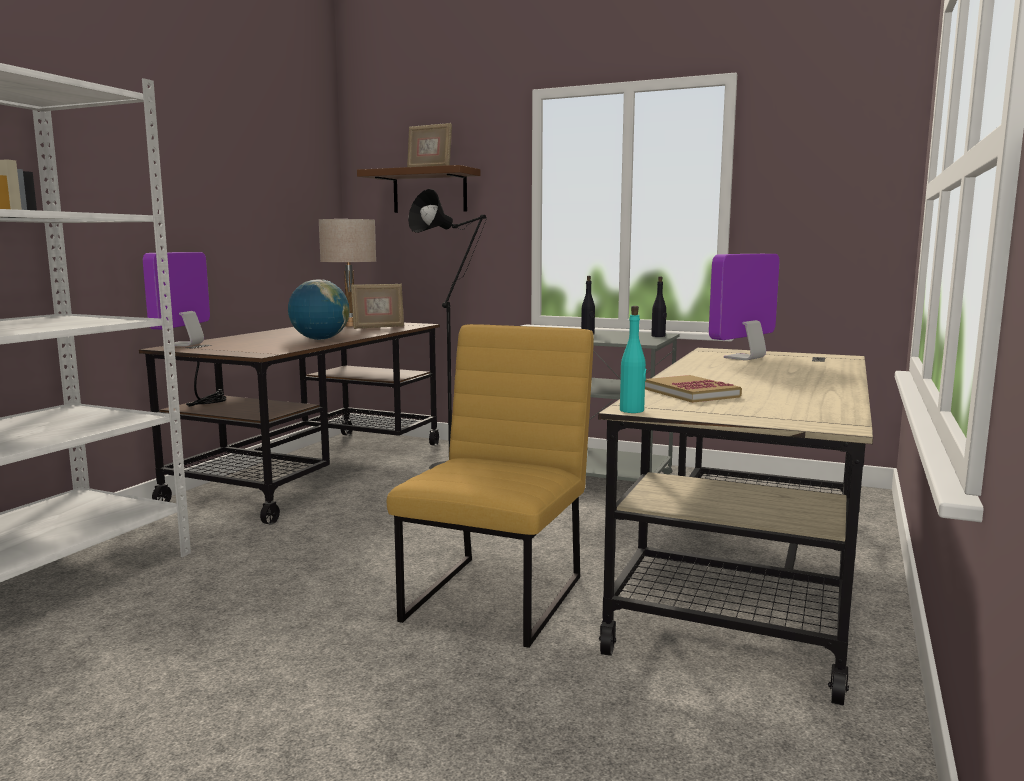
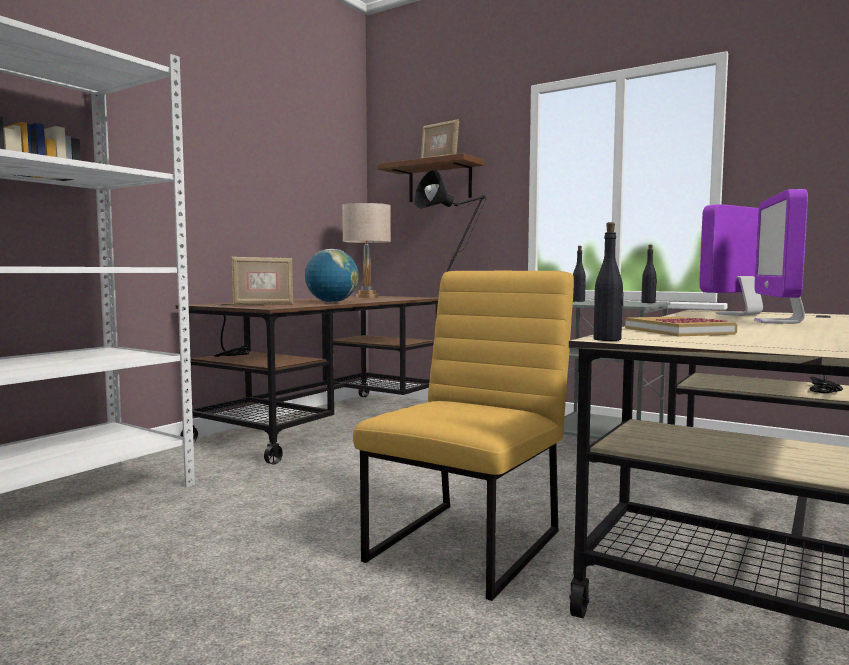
camera: 10 degrees right, 5 degrees down
monitor [143,252,210,346] -> monitor moved to [754,189,808,324]
picture frame [351,284,404,329] -> picture frame moved to [231,257,294,305]
turquoise bottle [620,306,646,413] -> black bottle [594,222,624,341]

